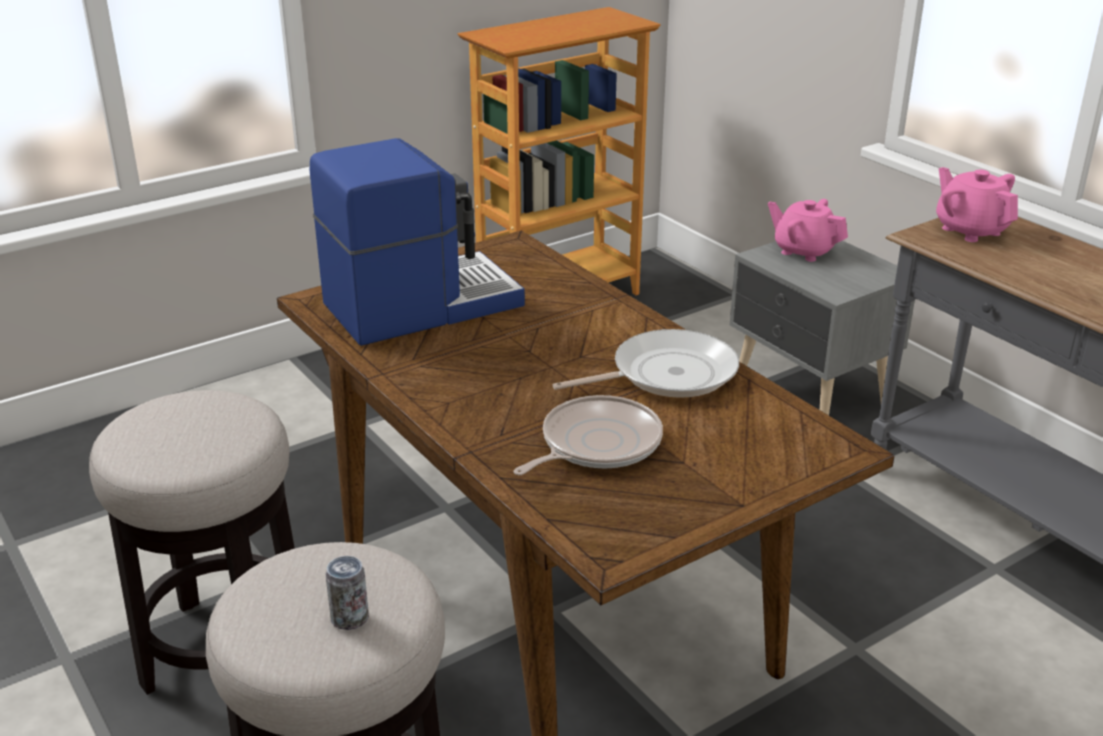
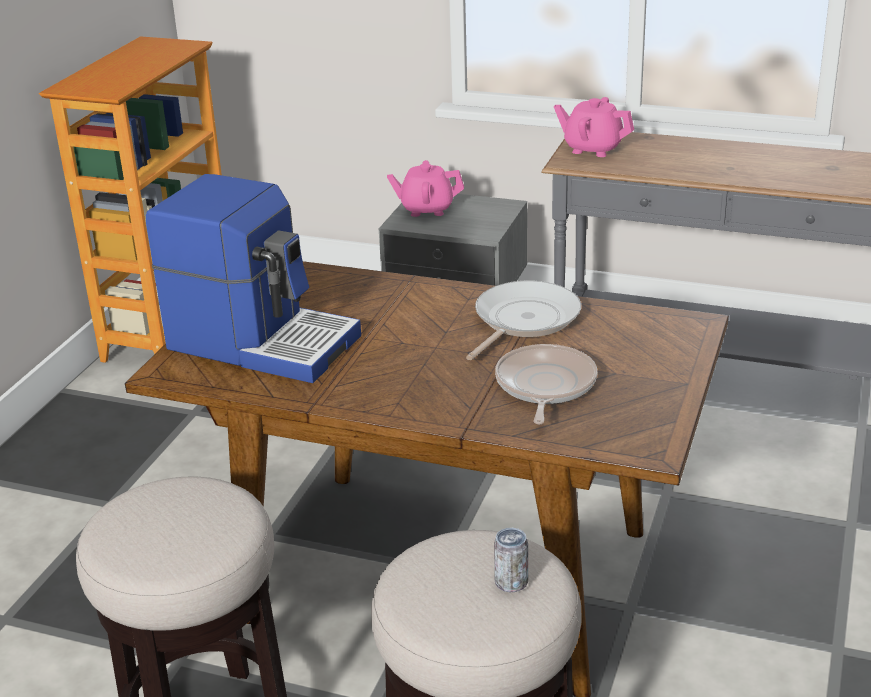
camera: 35 degrees left, 0 degrees up
coffee machine [310,138,525,346] -> coffee machine turned 90 degrees clockwise [146,174,361,383]

